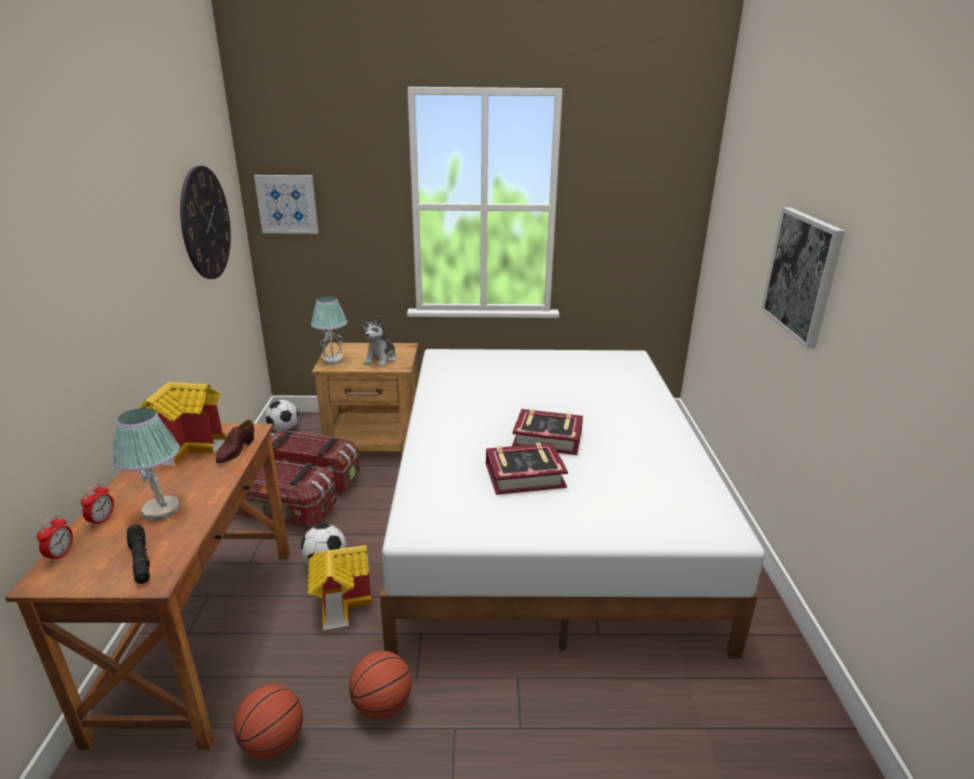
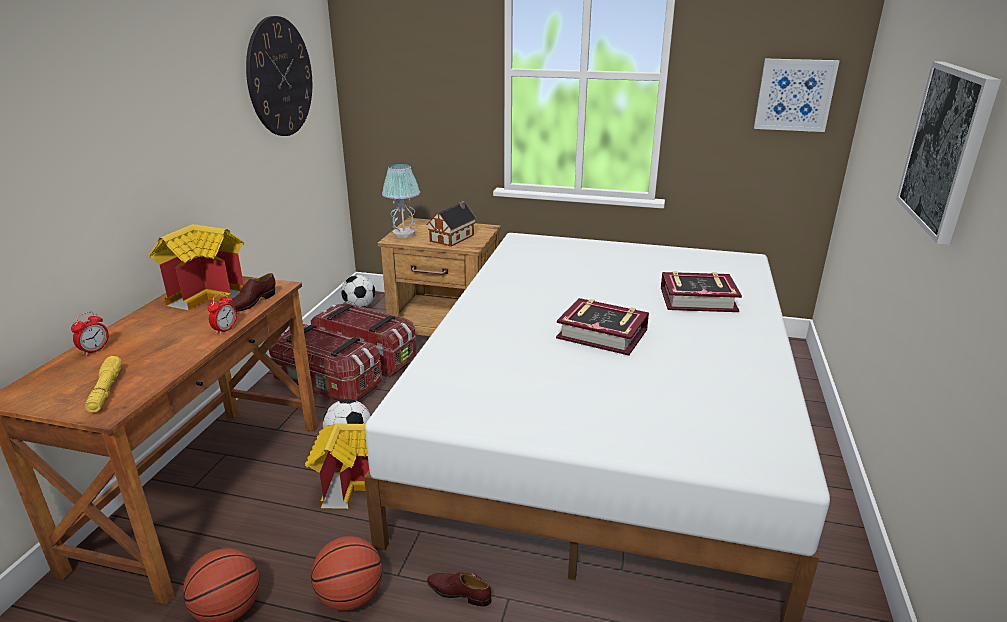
camera: 15 degrees right, 0 degrees up
alarm clock [37,515,73,562] -> alarm clock moved to [208,293,237,335]
table lamp [112,408,180,521] -> none
black flashlight [127,524,150,584] -> yellow flashlight [85,356,122,412]
picture [254,175,319,234] -> picture moved to [754,59,839,132]
plush toy [362,316,397,367] -> toy house [427,201,476,247]
book [486,442,568,495] -> book moved to [661,271,742,312]
none -> brown shoe [427,572,491,607]

